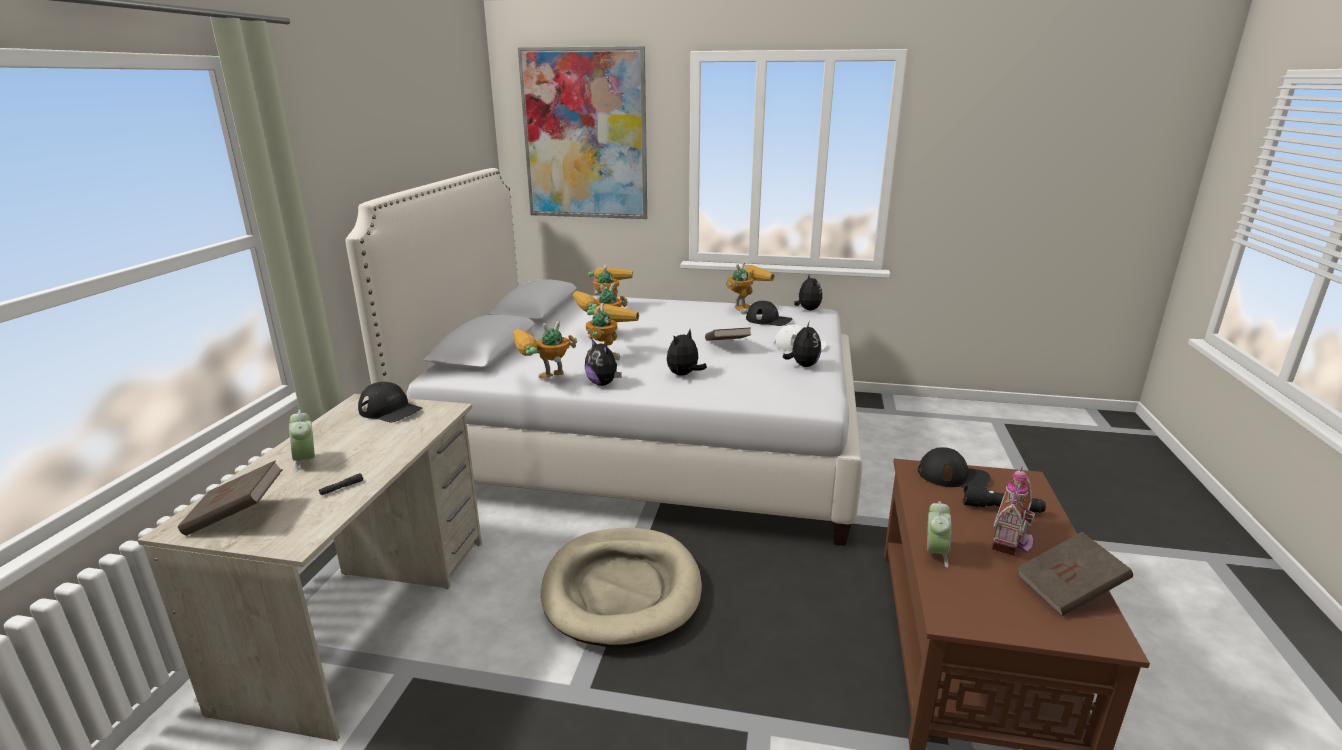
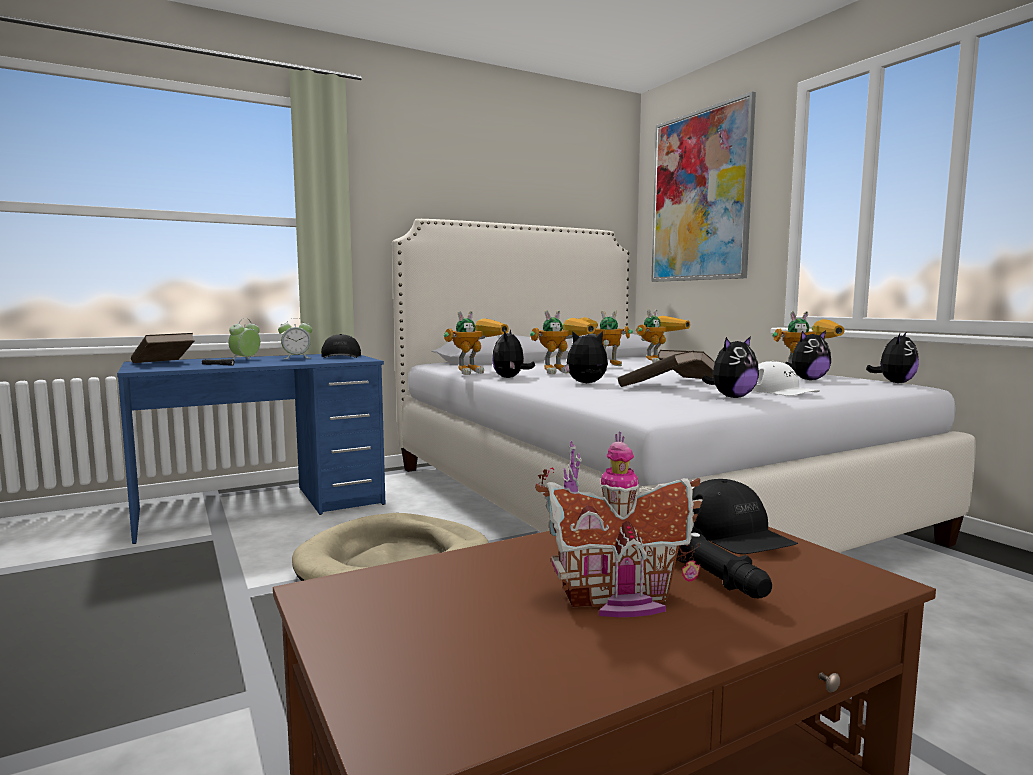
camera: 50 degrees right, 15 degrees down
beige desk [138,394,482,741] -> blue desk [117,354,385,544]
toy robot [513,321,577,379] -> toy robot turned 120 degrees clockwise [444,311,509,375]
black cap [746,301,793,326] -> plush toy [785,330,831,380]
alarm clock [927,501,951,567] -> alarm clock moved to [278,318,312,359]
brown book [1017,532,1133,616] -> brown book moved to [618,350,697,387]

